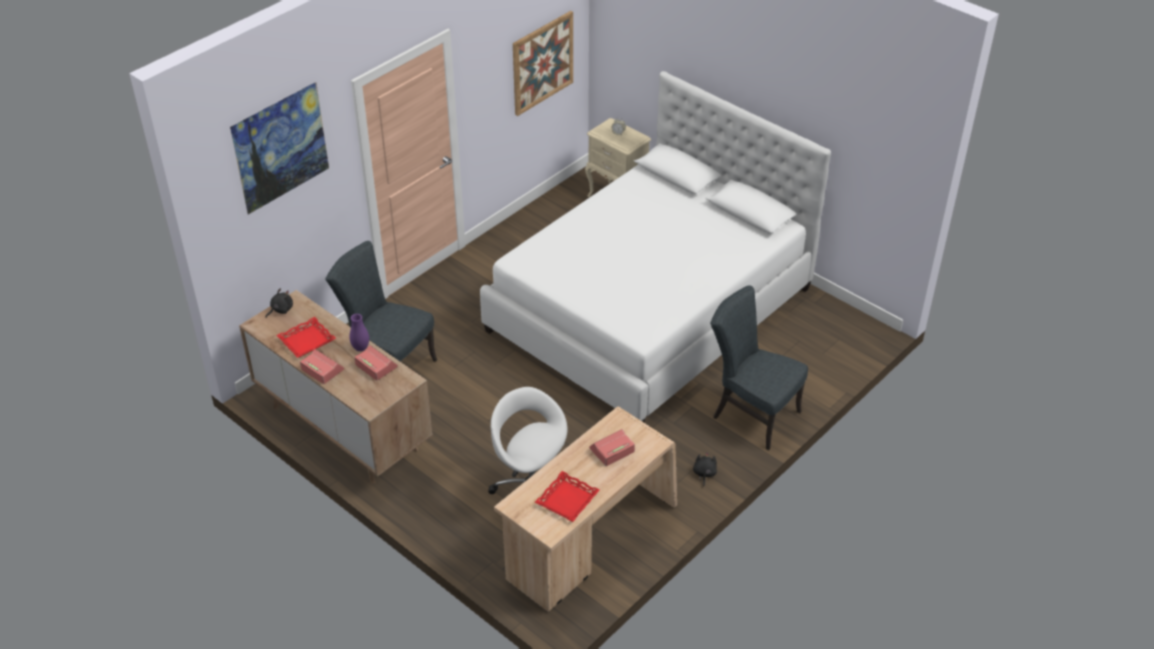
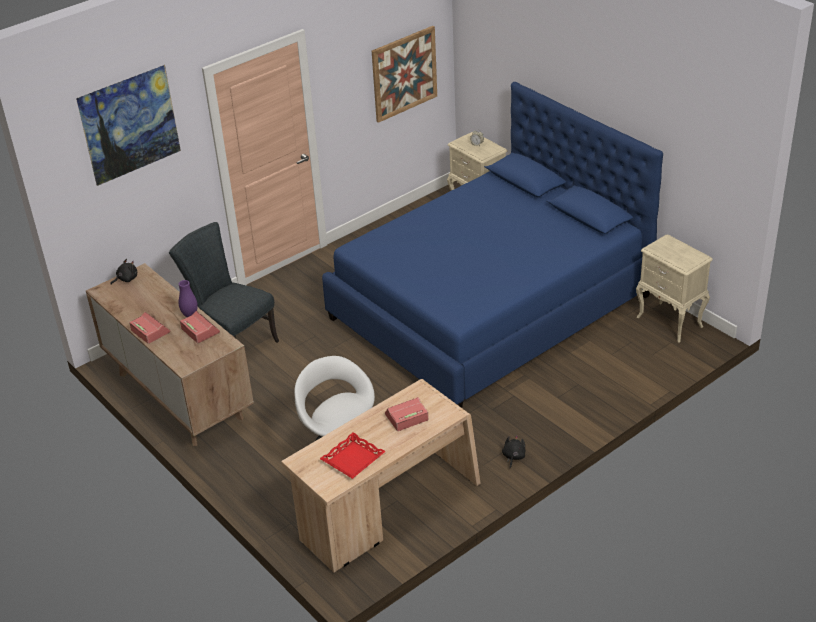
camera: 10 degrees right, 5 degrees down
red tray [276,317,336,358] -> none
white bed [480,71,831,422] -> blue bed [322,82,663,408]
grey chair [710,285,808,450] -> none
none -> beige nightstand [636,235,713,343]

